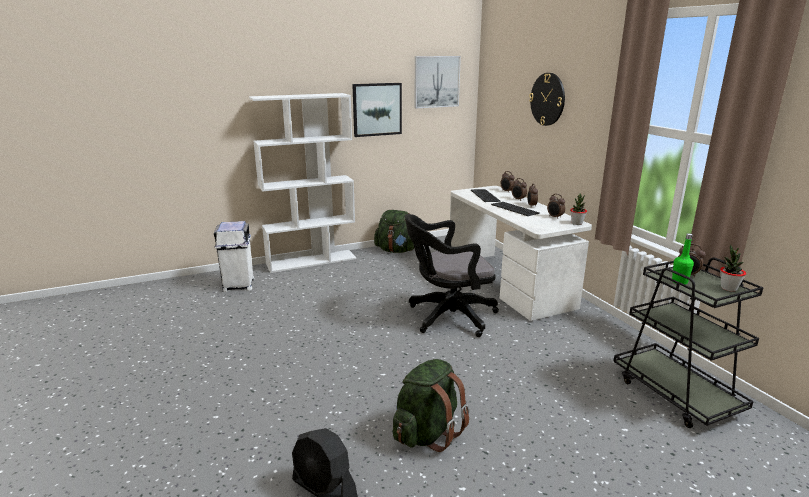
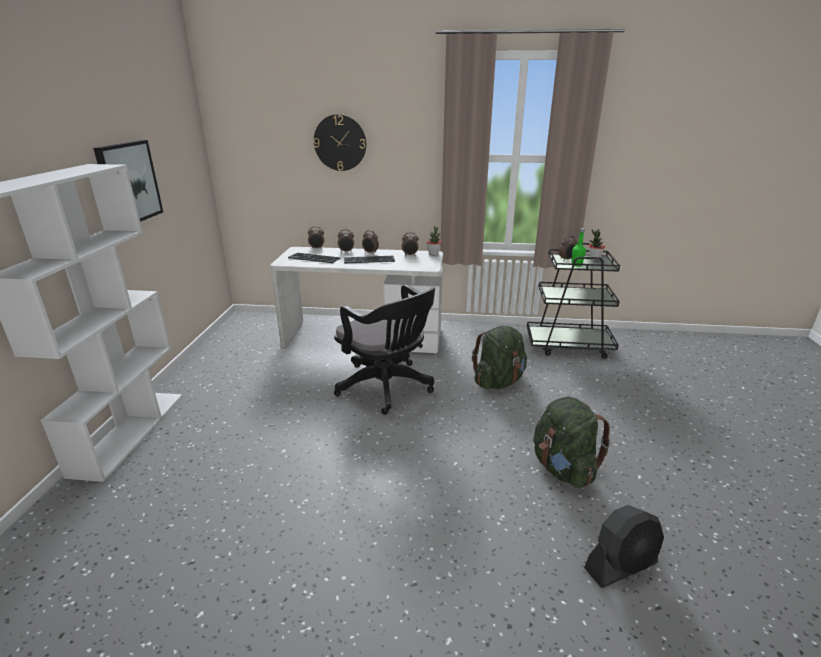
camera: 60 degrees left, 5 degrees up
white trash can [214,221,254,292] -> none
green backpack [374,210,414,253] -> green backpack moved to [472,325,527,389]
black office chair [405,214,499,337] -> black office chair turned 60 degrees counterclockwise [334,285,435,415]
picture [414,56,461,108] -> none

